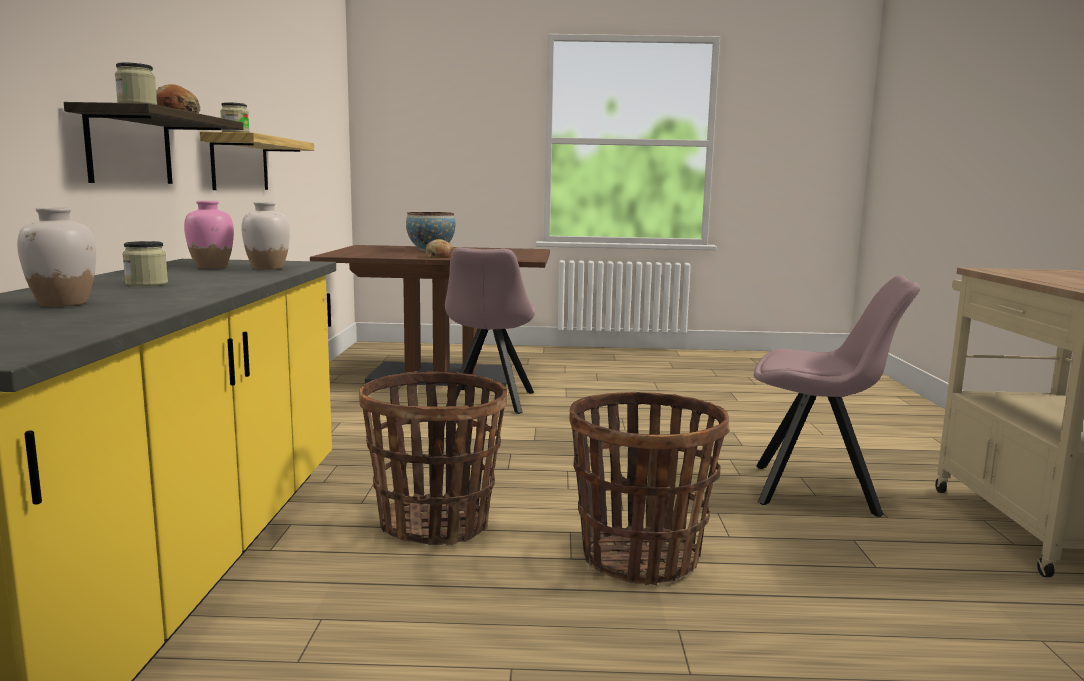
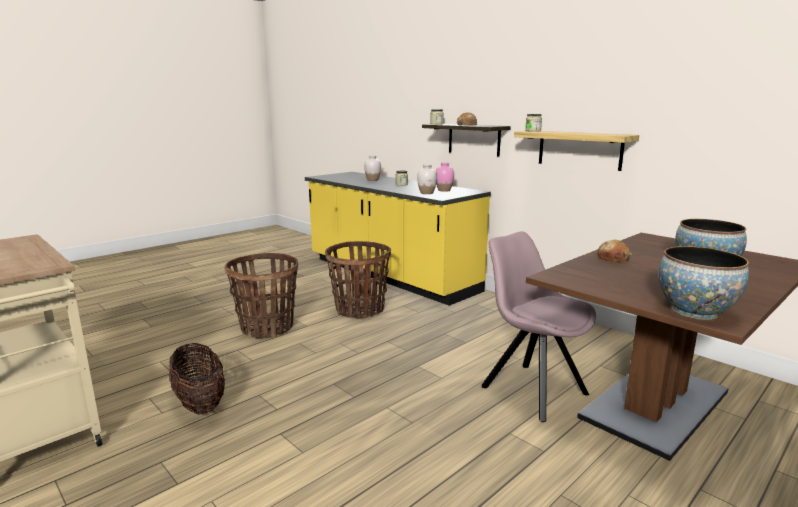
camera: 135 degrees right, 5 degrees up
pink chair [754,275,920,517] -> basket [169,343,225,415]
none -> bowl [659,246,749,320]

